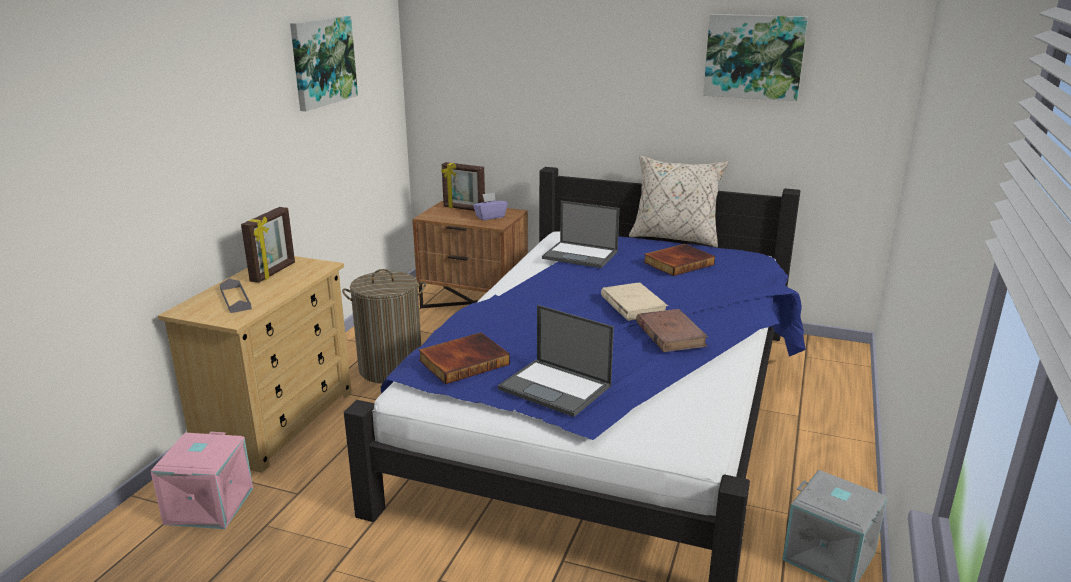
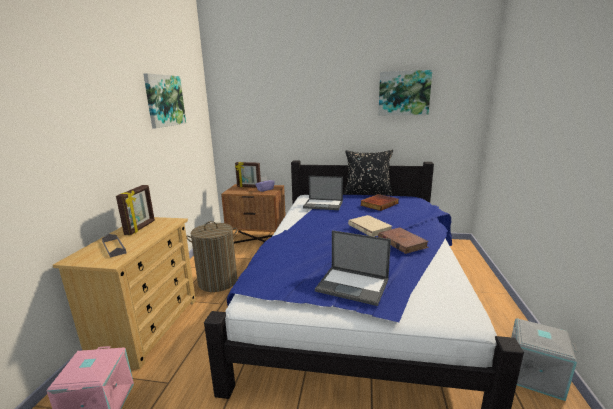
camera: 10 degrees left, 5 degrees down
book [418,332,510,384] -> none
beige pillow [629,156,728,248] -> black pillow [344,150,393,196]

